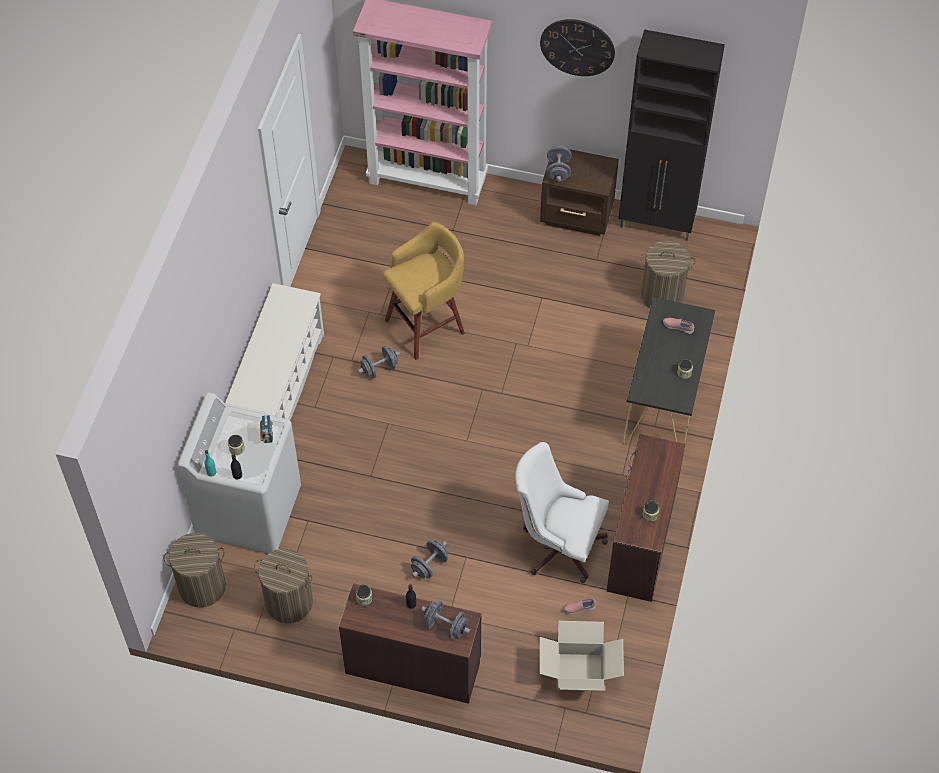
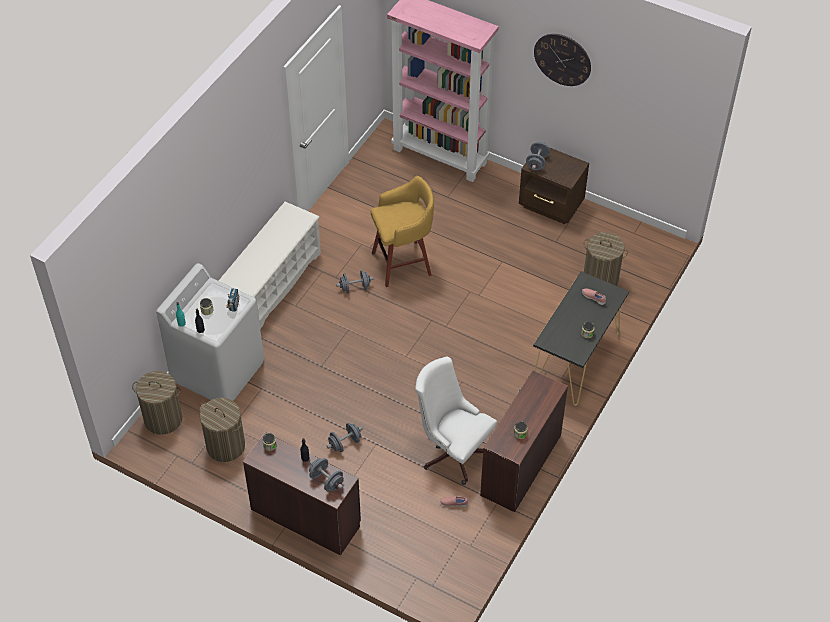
camera: 15 degrees right, 5 degrees down
cardboard box [539,621,624,691] -> none
black cabinet [619,29,725,241] -> none

